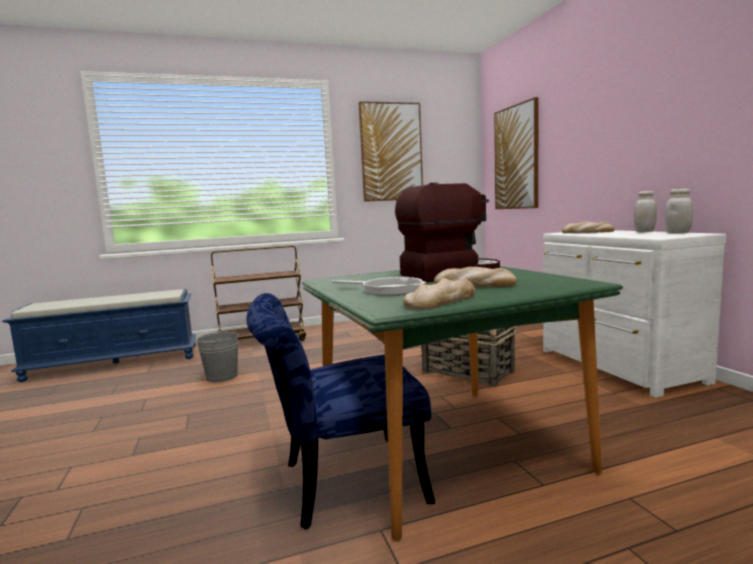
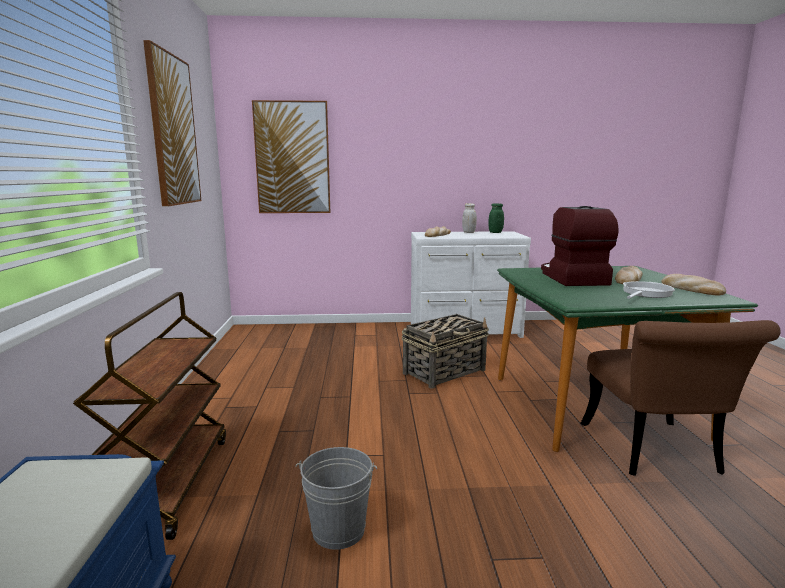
camera: 75 degrees left, 5 degrees up
blue chair [246,293,435,529] -> brown chair [580,320,781,476]
white jar [665,189,693,234] -> green jar [489,203,504,233]

